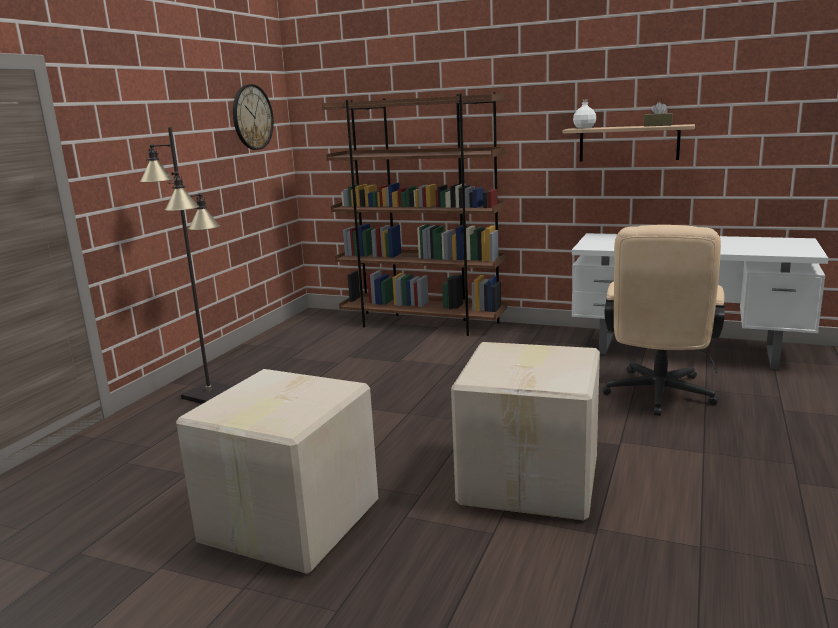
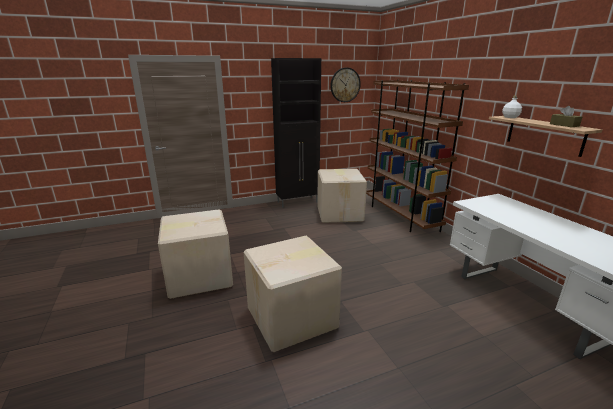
camera: 45 degrees right, 5 degrees up
black floor lamp [140,127,233,404] -> none
beige office chair [602,225,725,416] -> none
none -> black cabinet [271,58,321,208]
none -> cardboard box [317,169,367,223]

